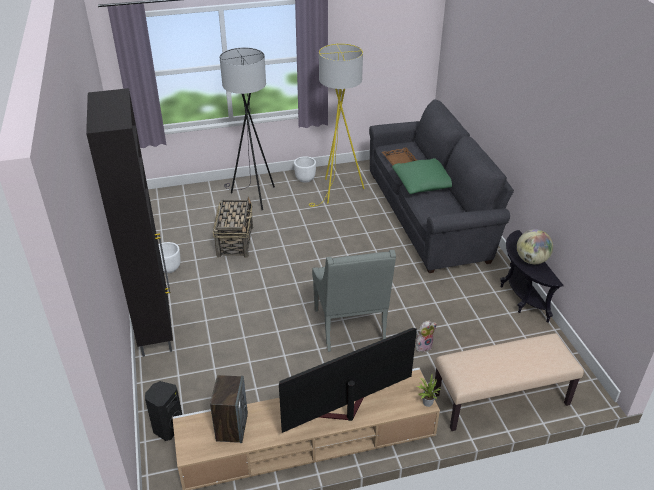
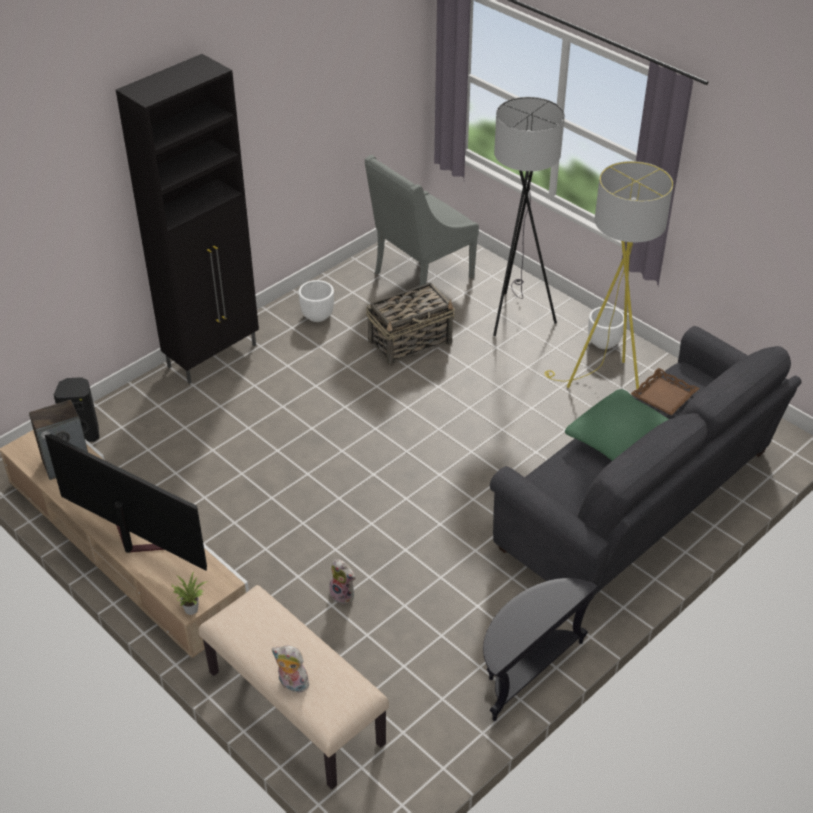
camera: 60 degrees right, 5 degrees up
grey armchair [312,250,396,352] -> grey armchair moved to [365,155,479,286]
globe [517,229,553,264] -> none
none -> plush toy [272,645,309,693]

